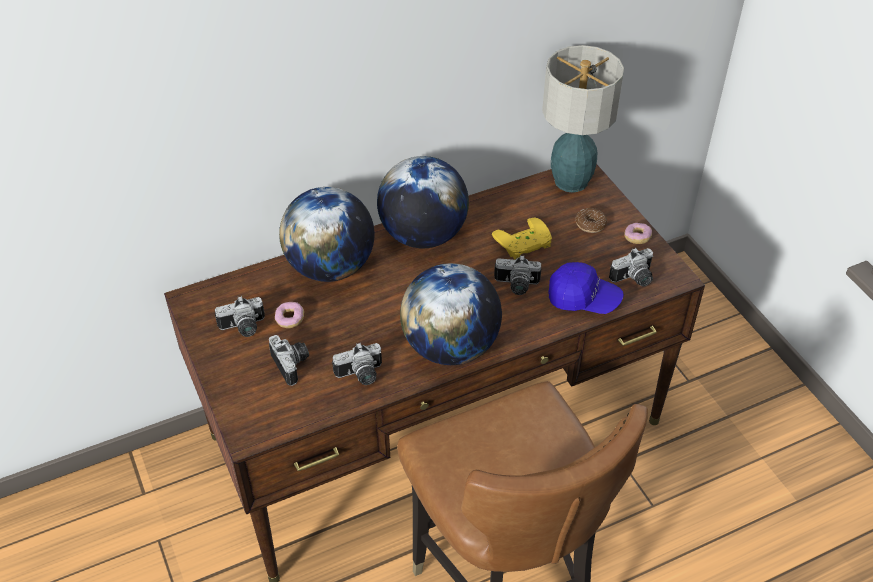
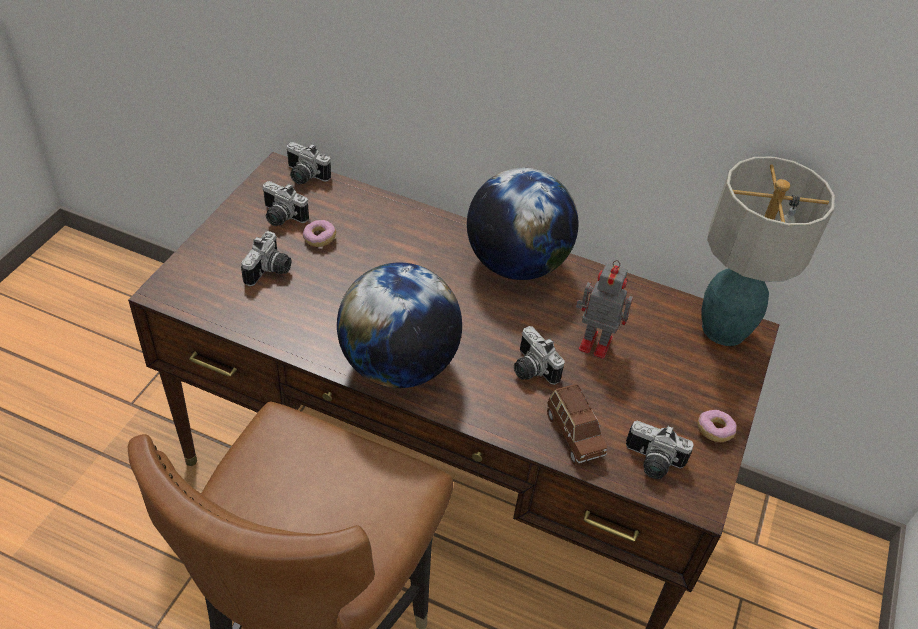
camera: 45 degrees right, 0 degrees up
globe [279,187,375,282] -> none
camera [332,343,382,385] -> camera moved to [286,142,331,184]
yellow game controller [492,217,552,259] -> toy robot [576,260,633,359]
blue cap [548,262,624,314] -> brown toy car [547,384,607,464]
donut [576,208,607,233] -> none

